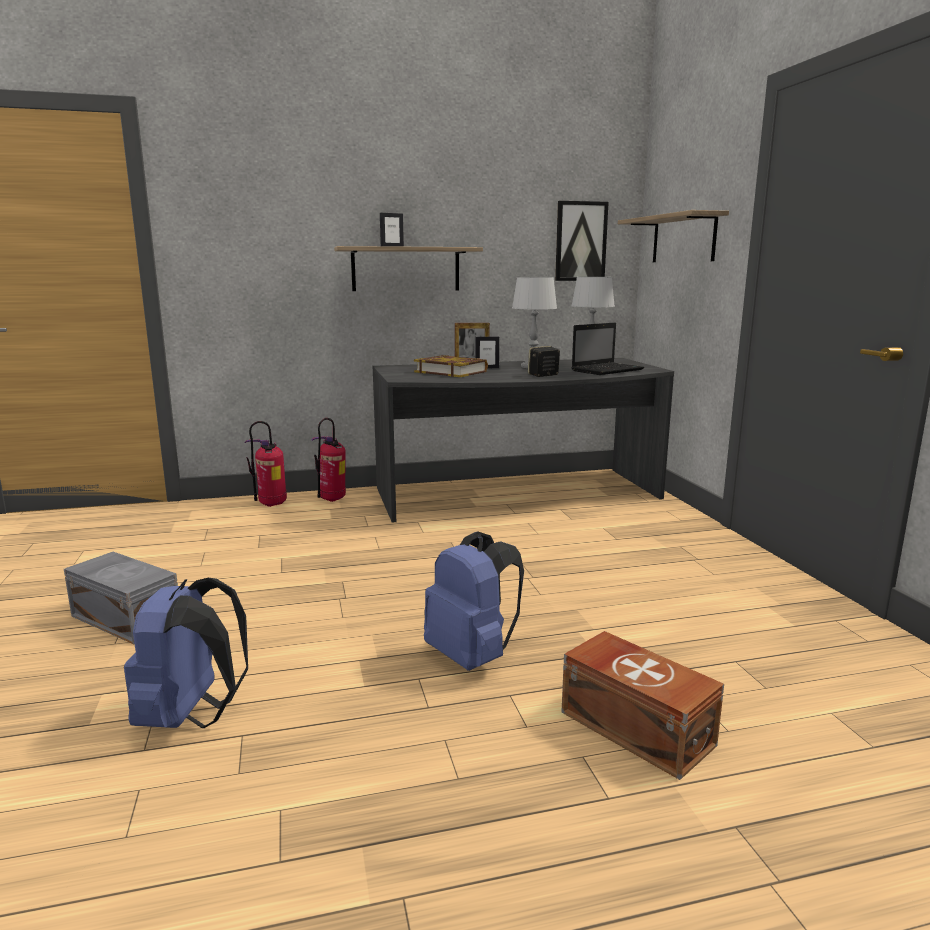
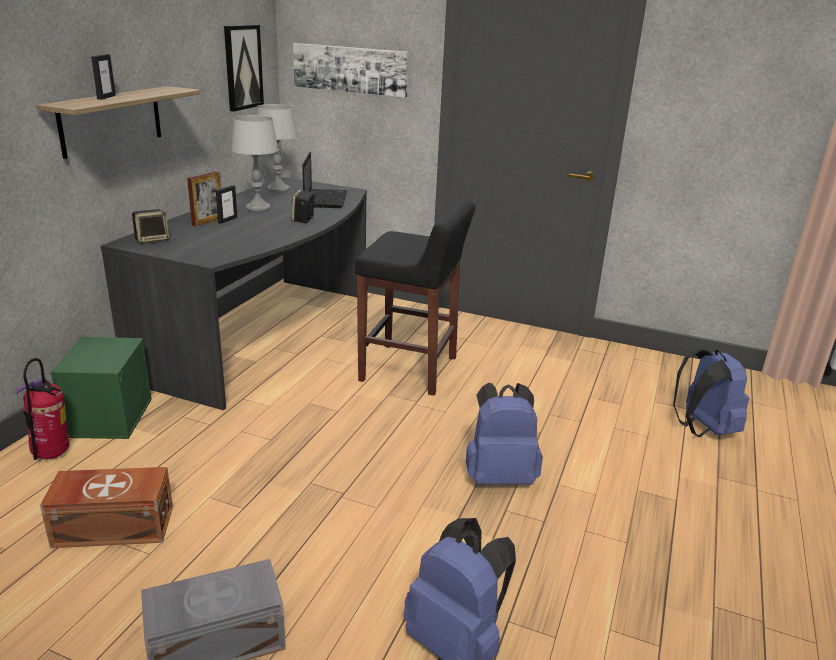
camera: 55 degrees left, 10 degrees up
fire extinguisher [311,418,346,502] -> green storage box [50,337,152,439]
book [414,355,488,377] -> none
brown storage box [561,631,724,780] -> brown storage box moved to [40,467,173,548]
shelf [618,210,729,262] -> picture [293,43,409,98]
none -> speaker [131,209,169,244]
none -> black stool [355,200,476,395]
none -> blue backpack [673,349,750,437]

